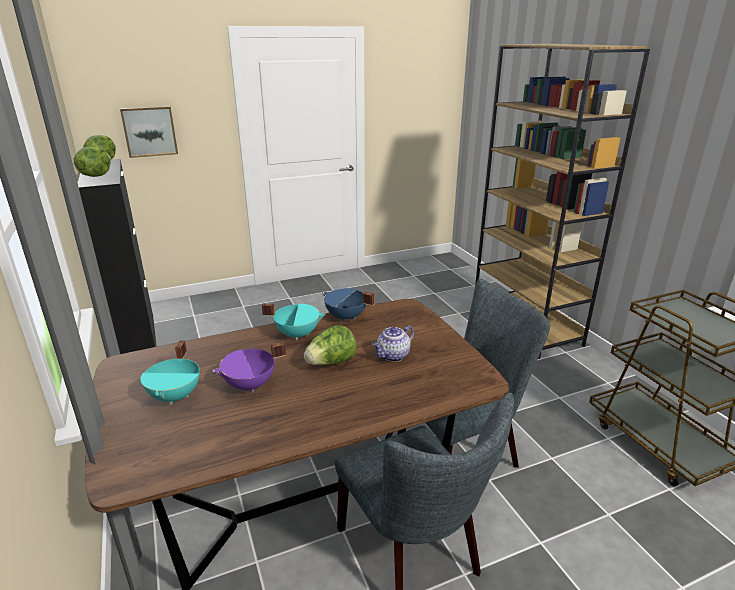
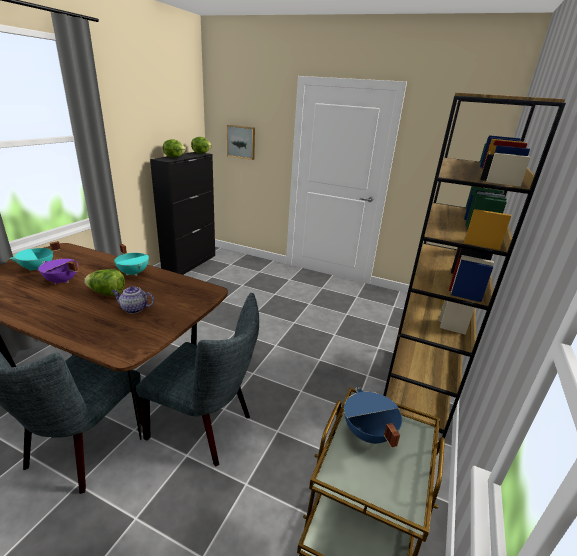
camera: 45 degrees right, 0 degrees up
blue cooking pot [322,288,375,322] -> blue cooking pot moved to [344,387,402,448]

